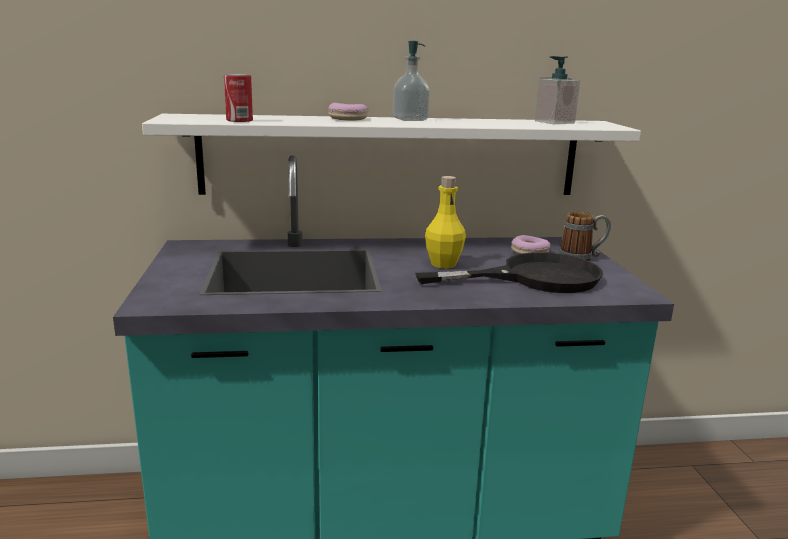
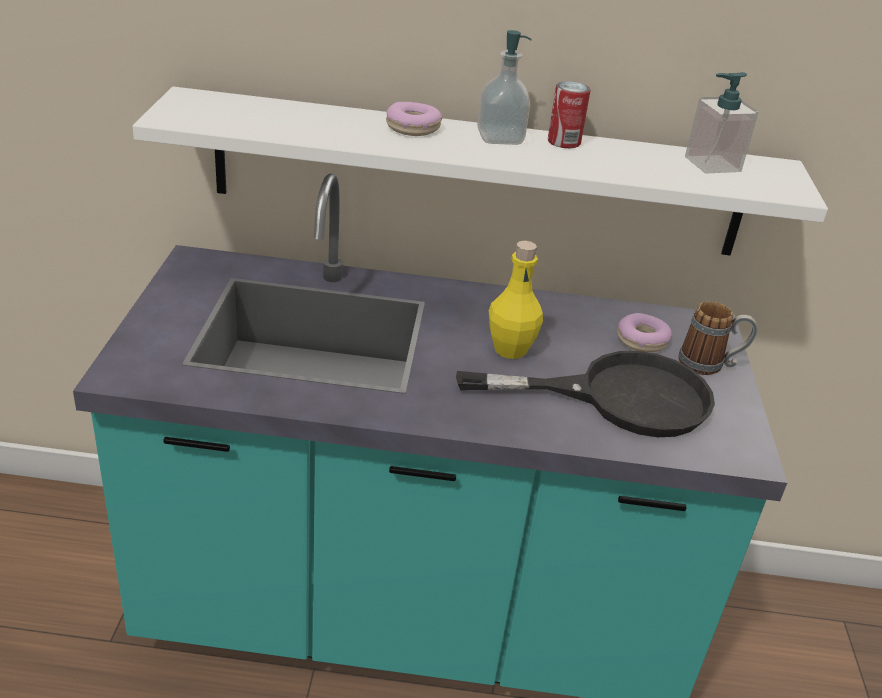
camera: 10 degrees right, 15 degrees up
can [224,74,253,122] -> can moved to [548,81,590,148]

